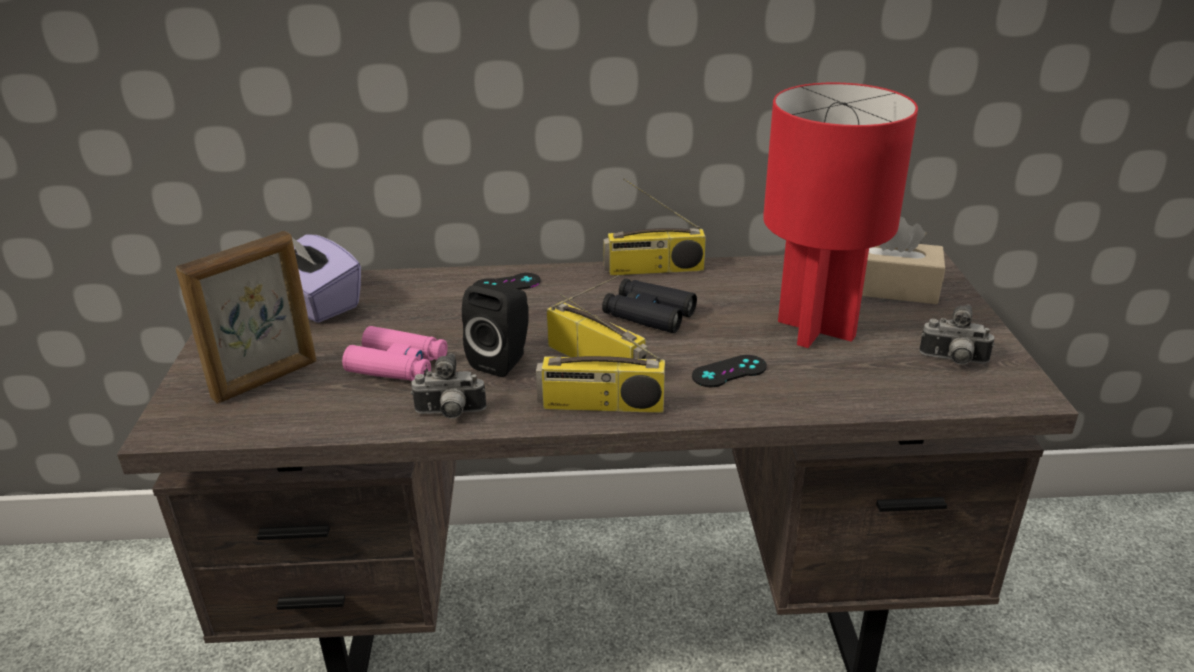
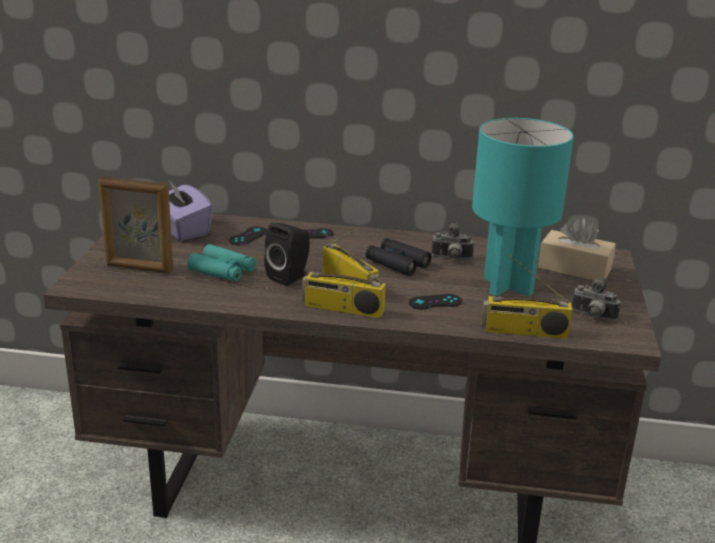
camera: 10 degrees right, 5 degrees down
picture frame [176,231,317,404] -> picture frame turned 45 degrees clockwise [98,176,173,274]
pink binoculars [342,326,448,381] -> turquoise binoculars [187,244,256,281]
camera [411,353,486,418] -> camera moved to [431,223,474,259]
radio [603,178,706,276] -> radio moved to [482,253,573,339]
red table lamp [763,82,918,348] -> turquoise table lamp [472,118,574,296]
none -> black game controller [229,226,267,245]

